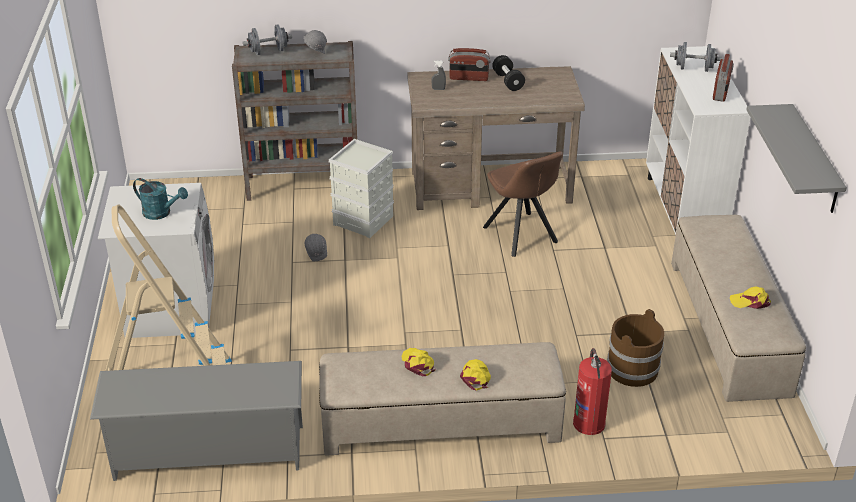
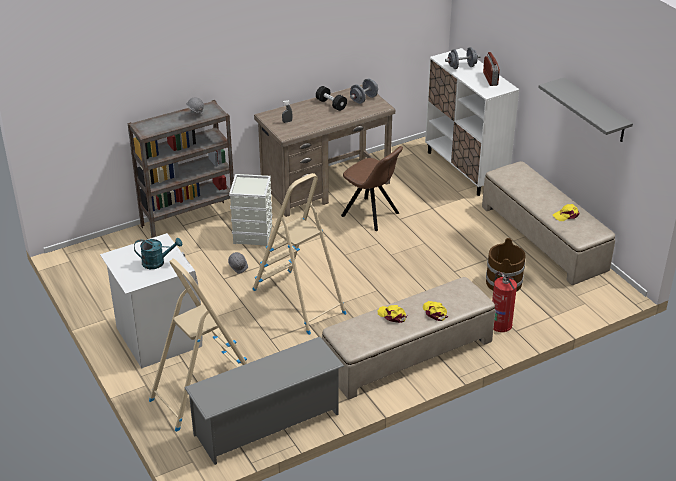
camera: 25 degrees left, 0 degrees up
grey dumbbell [243,25,292,55] -> grey dumbbell moved to [350,78,378,104]
radio [448,48,491,81] -> none
none -> beige step ladder [253,173,347,335]

